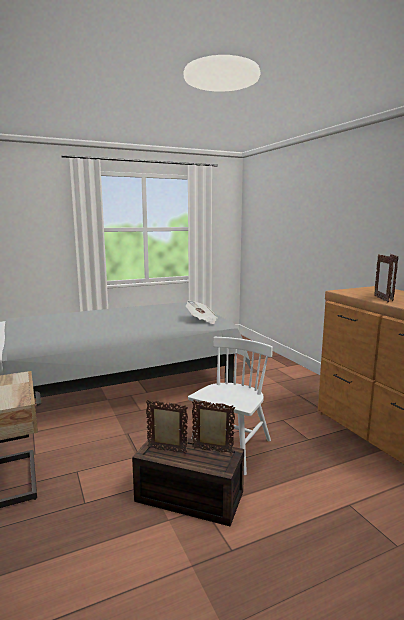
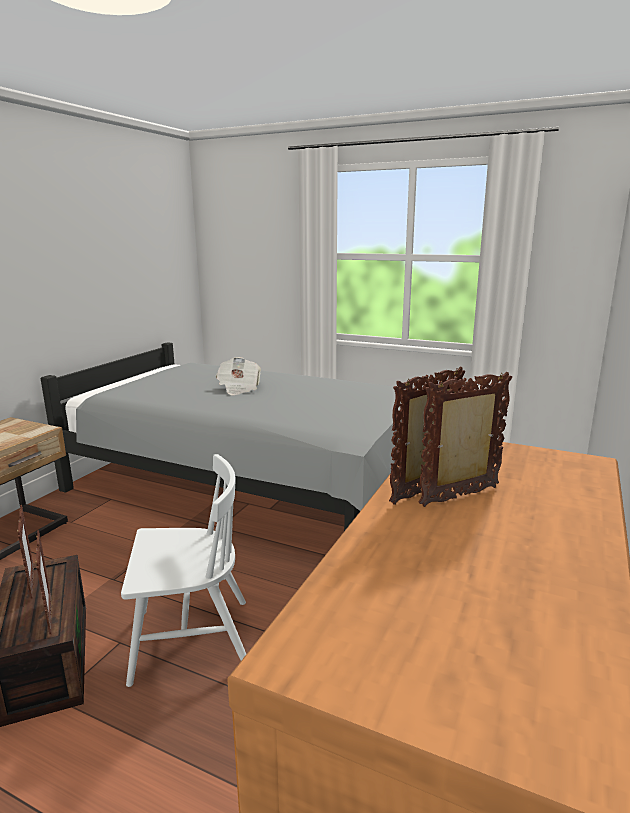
camera: 50 degrees right, 5 degrees up
newspaper [186,300,218,324] -> newspaper moved to [216,357,261,395]

